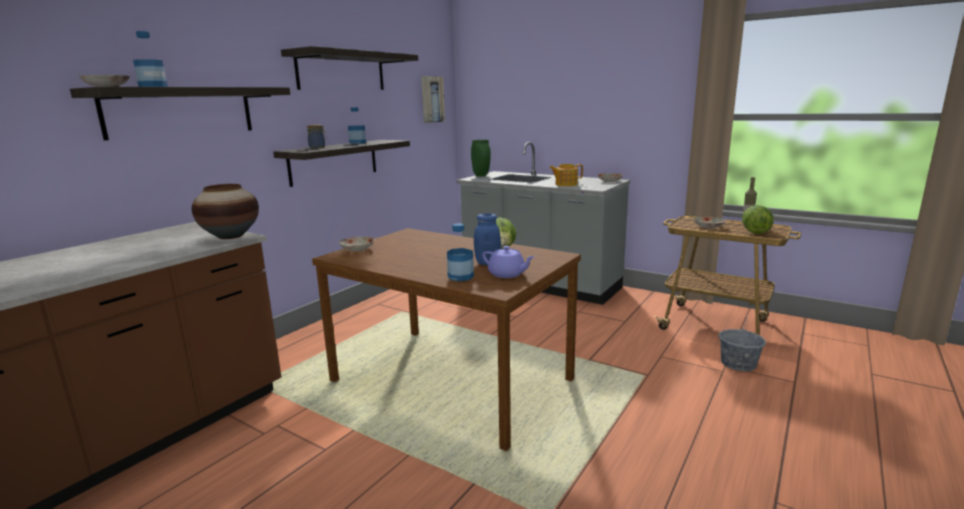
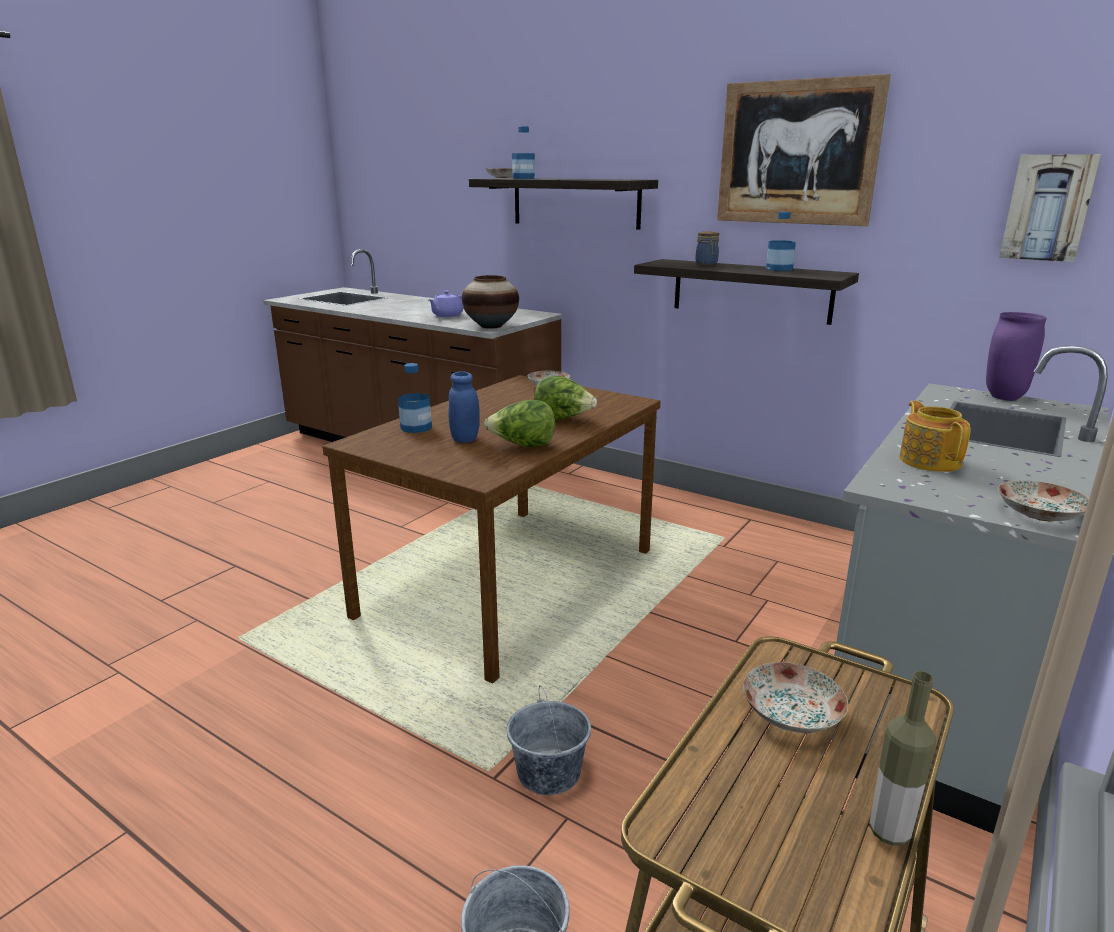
camera: 90 degrees right, 5 degrees up
shelf [281,46,418,90] -> picture [717,74,891,226]
green vase [471,140,491,177] -> purple vase [986,312,1047,401]
purple teapot [482,246,534,278] -> purple teapot moved to [429,291,463,317]
lettuce [742,205,773,234] -> lettuce moved to [534,376,597,420]
none -> grey bucket [506,685,591,795]

